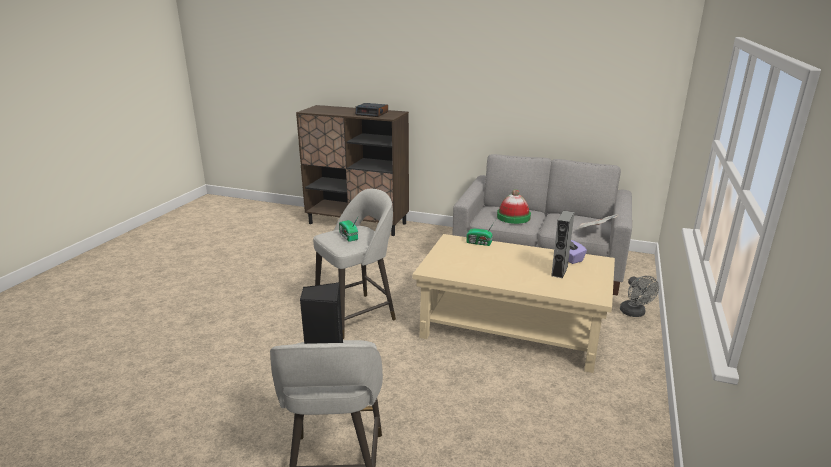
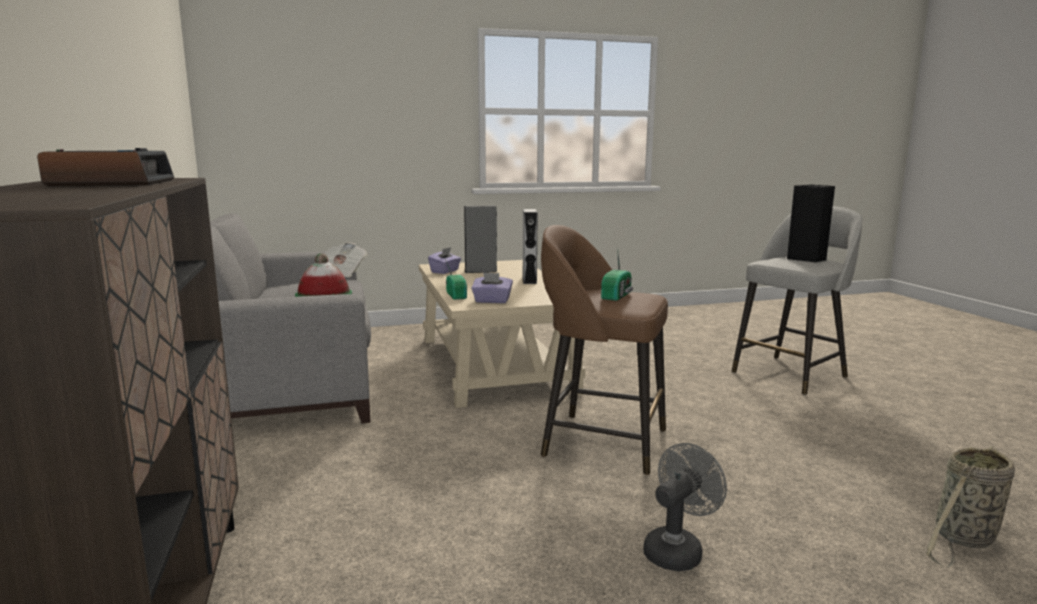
camera: 125 degrees left, 10 degrees down
grey stool [313,189,396,339] -> brown stool [541,225,668,475]
grey fan [620,276,659,317] -> grey fan moved to [644,443,727,572]
none -> purple tissue box [471,272,513,303]
none -> grey speaker [522,209,538,284]
none -> basket [926,446,1015,567]

